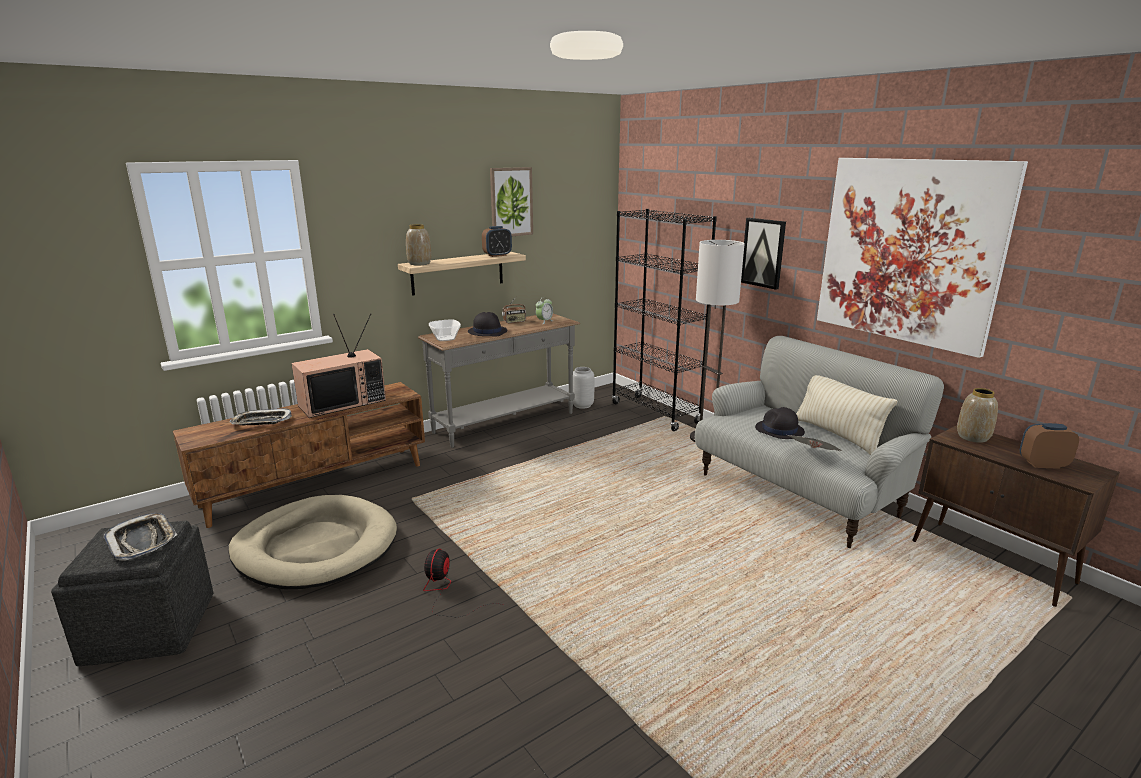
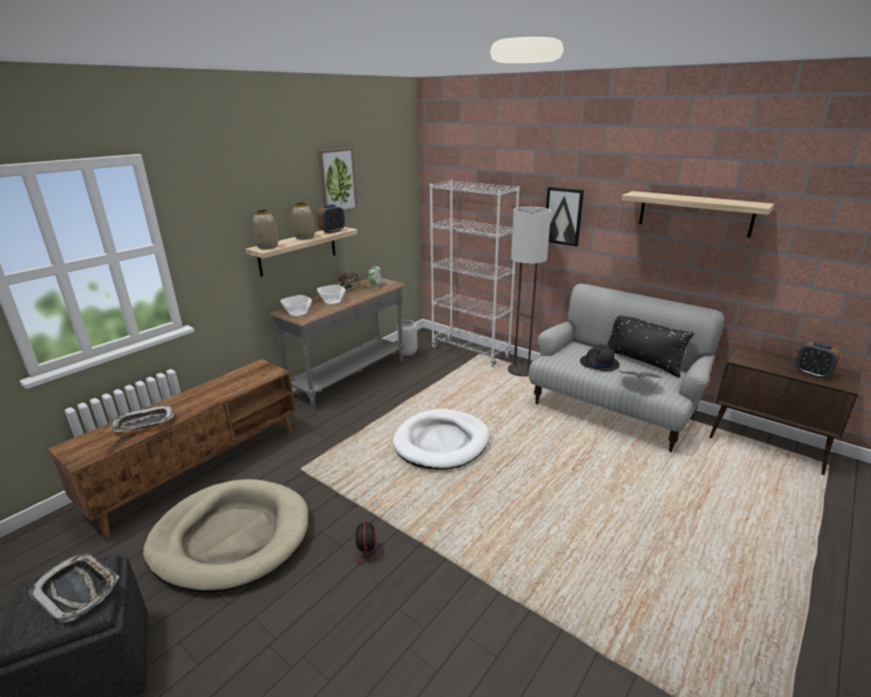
camera: 15 degrees left, 5 degrees up
television [291,313,386,418] -> none
black hat [468,312,508,337] -> bowl [317,284,345,305]
black bookcase [612,209,717,431] -> white bookcase [430,180,520,367]
beige pillow [796,375,897,455] -> black pillow [606,316,694,377]
picture [817,158,1028,358] -> shelf [622,191,774,238]
vase [957,388,998,443] -> vase moved to [292,202,315,240]
alarm clock [1020,423,1079,469] -> alarm clock turned 120 degrees counterclockwise [796,341,841,379]
none -> white dog bed [392,409,490,470]

